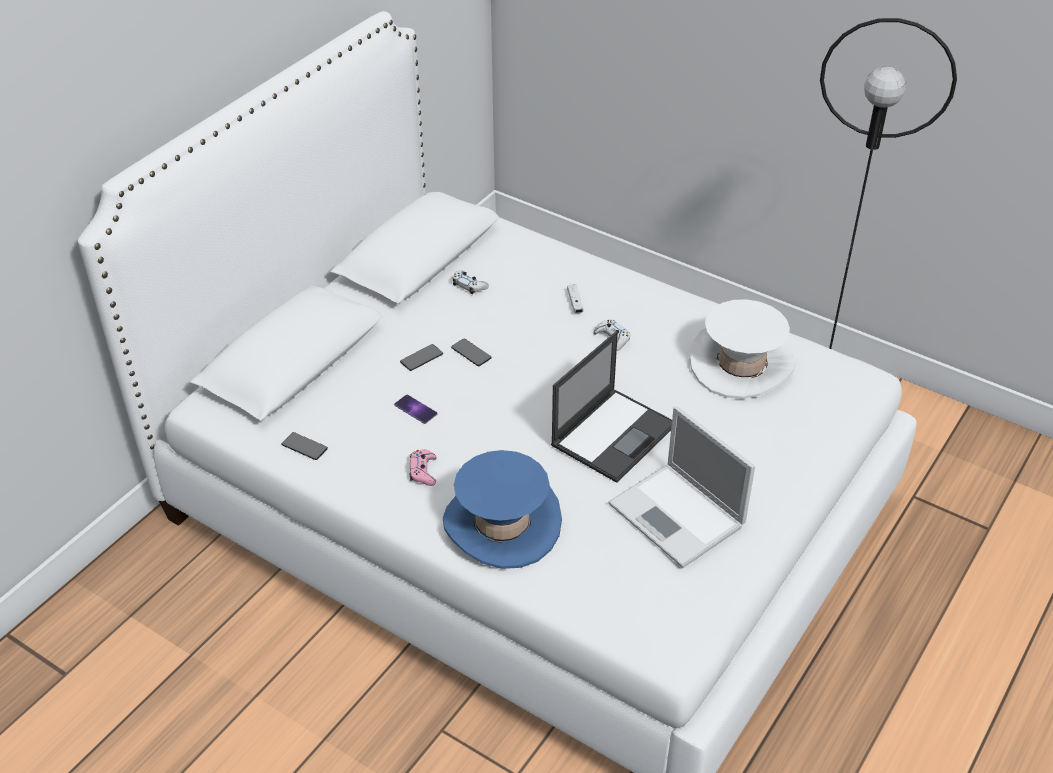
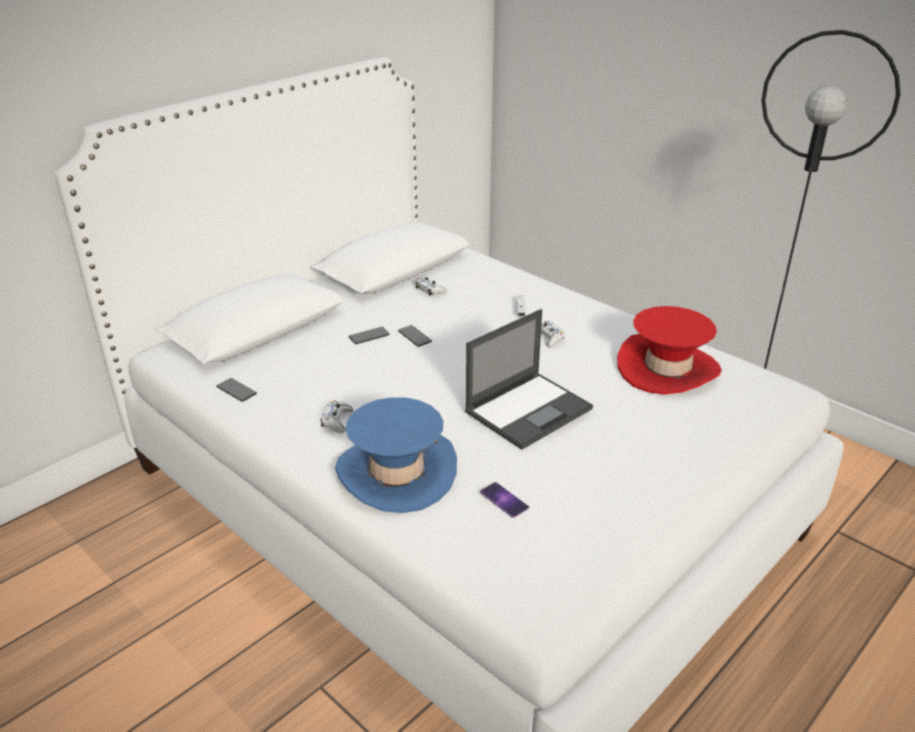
camera: 10 degrees right, 10 degrees down
phone [394,395,438,424] -> phone moved to [480,482,529,518]
pink game controller [409,449,437,486] -> white game controller [321,400,353,433]
laptop [608,406,755,568] -> none
white hat [689,299,795,399] -> red hat [617,306,721,395]

